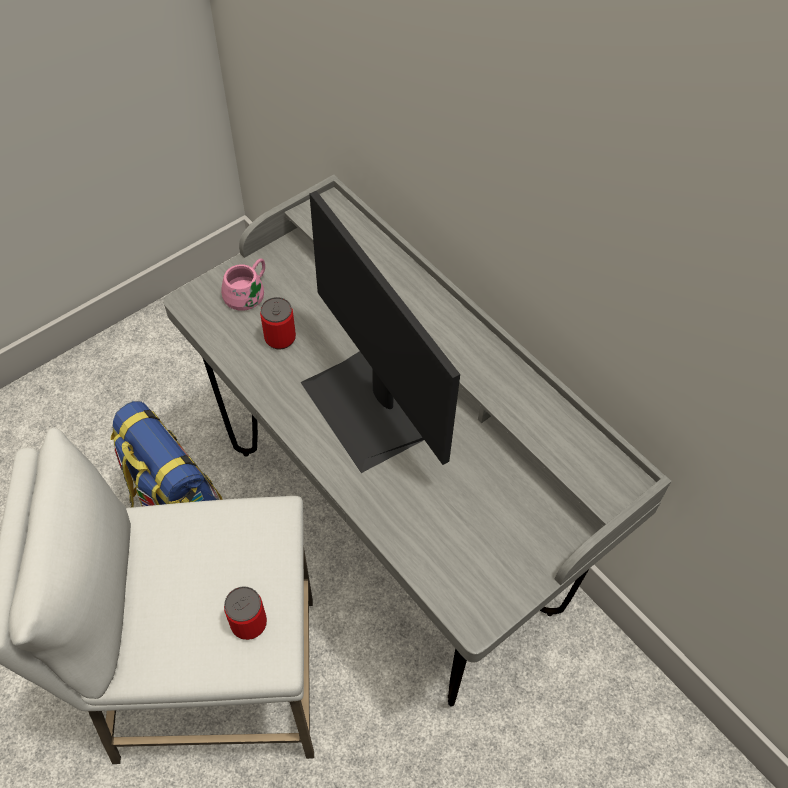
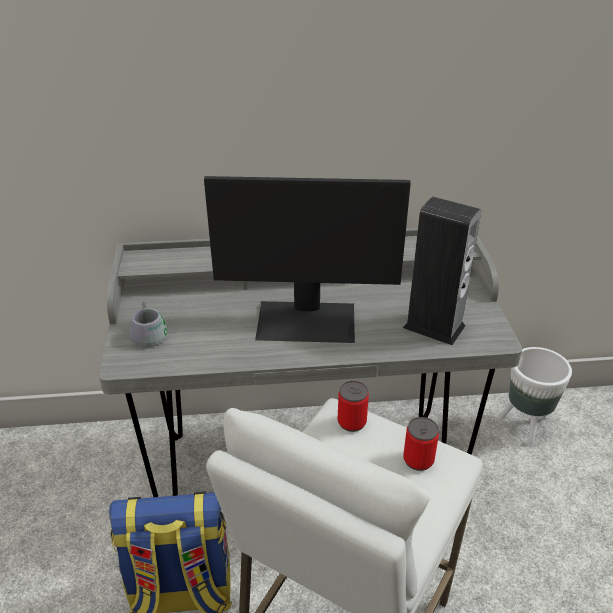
camera: 55 degrees left, 20 degrees down
pink mug [221,259,265,311] -> grey mug [130,302,173,347]
can [260,297,296,350] -> can moved to [338,381,369,432]
none -> speaker [403,197,481,345]
none -> white planter [499,347,572,447]

